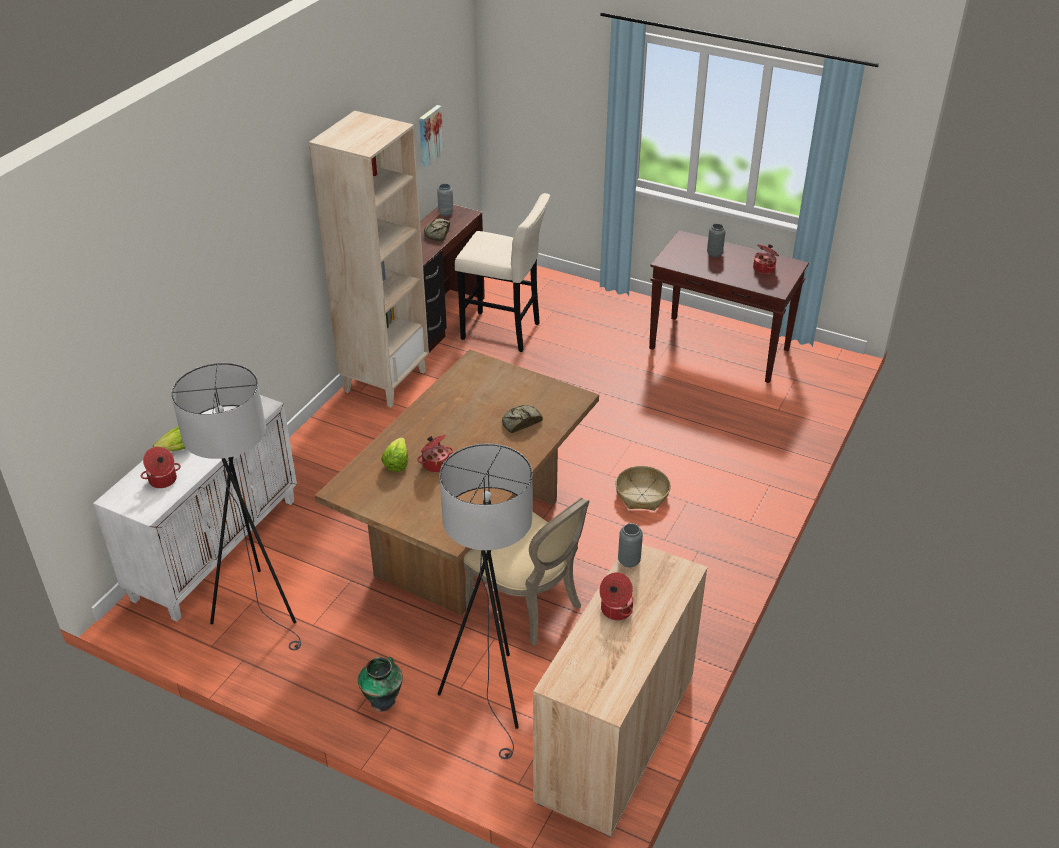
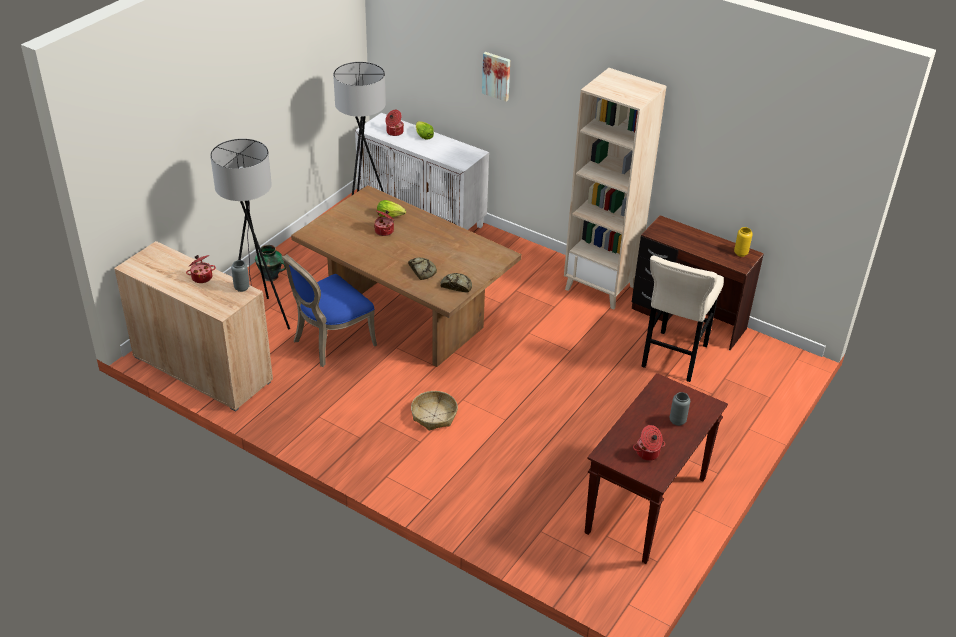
camera: 95 degrees right, 0 degrees up
picture [419,105,444,167] -> picture moved to [482,52,510,102]
bread [424,218,450,241] -> bread moved to [440,273,472,293]
grey vase [437,183,454,216] -> yellow vase [734,227,753,257]
beige chair [464,498,589,646] -> blue chair [282,254,377,367]

